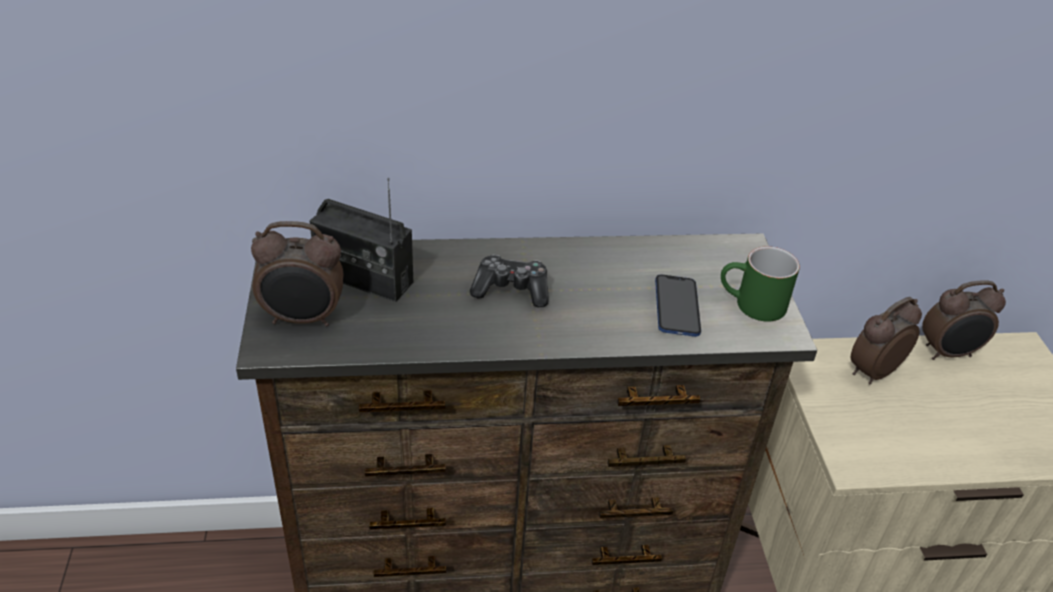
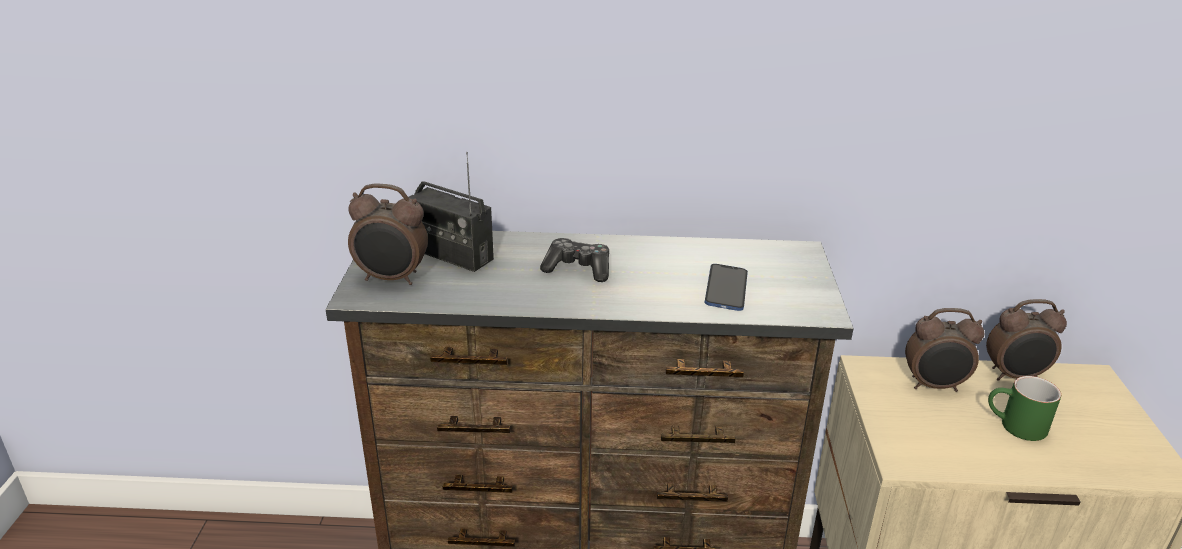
camera: 10 degrees right, 10 degrees down
green mug [721,246,800,322] -> green mug moved to [988,376,1061,441]
alarm clock [851,297,922,384] -> alarm clock turned 150 degrees counterclockwise [905,308,985,392]

